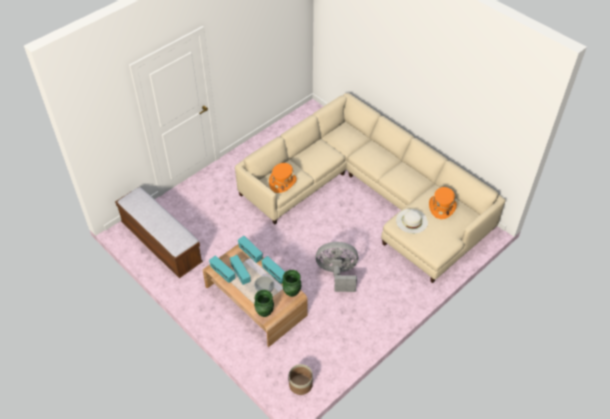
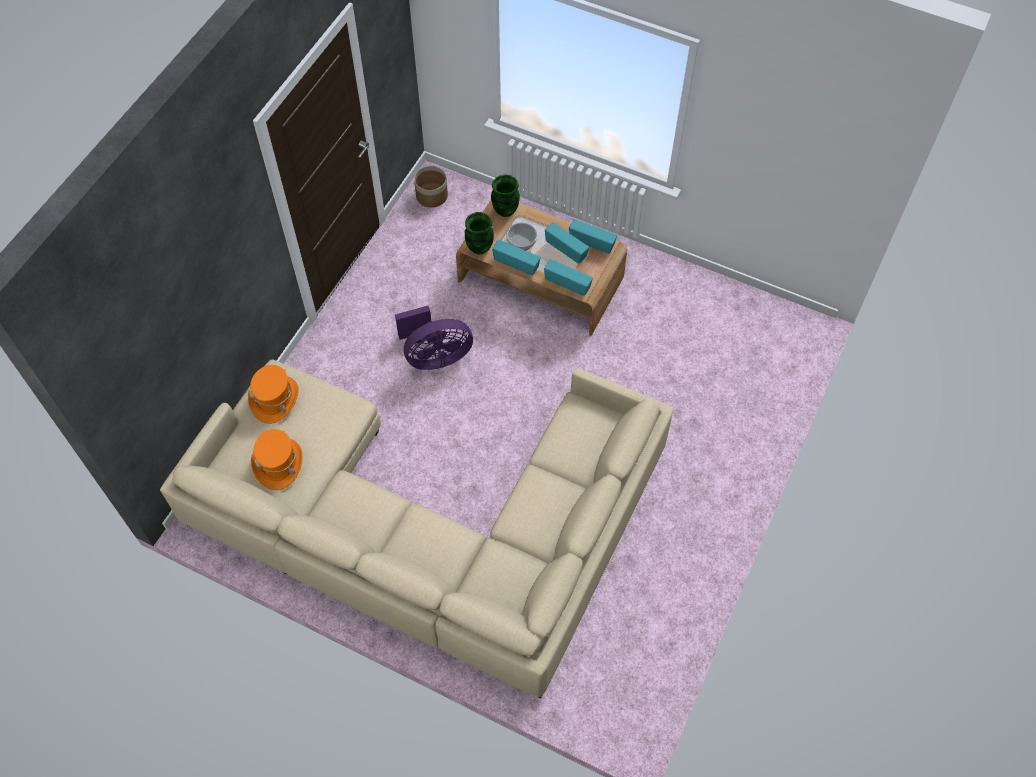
camera: 160 degrees right, 10 degrees up
bench [115,187,203,278] -> none
orange hat [269,163,297,193] -> orange hat moved to [248,365,299,424]
grey fan [316,242,358,292] -> purple fan [395,306,473,370]
white hat [396,209,428,234] -> none

